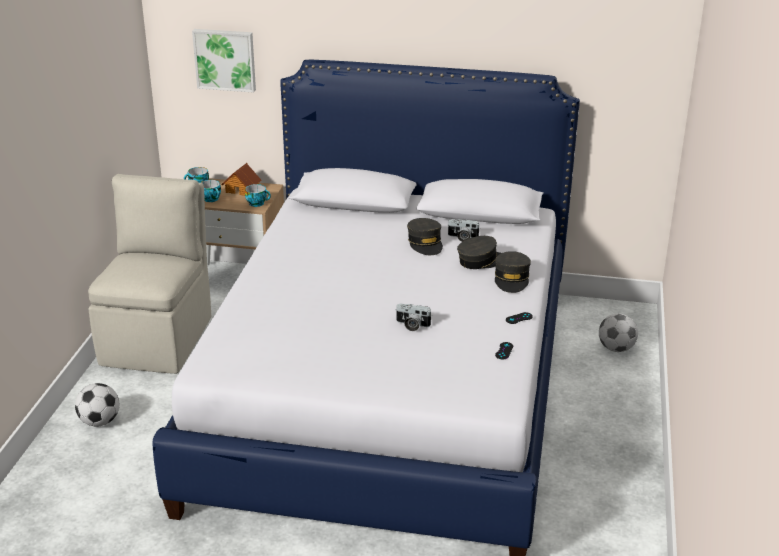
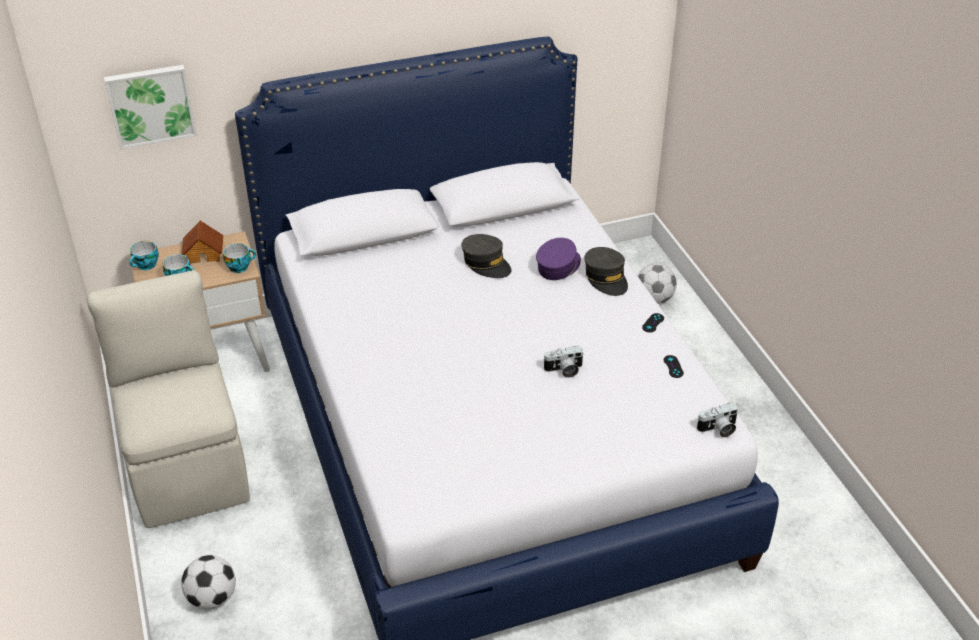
camera: 30 degrees left, 10 degrees up
camera [447,219,480,242] -> camera moved to [697,403,738,437]
grey cap [457,236,501,269] -> purple cap [536,238,581,280]

